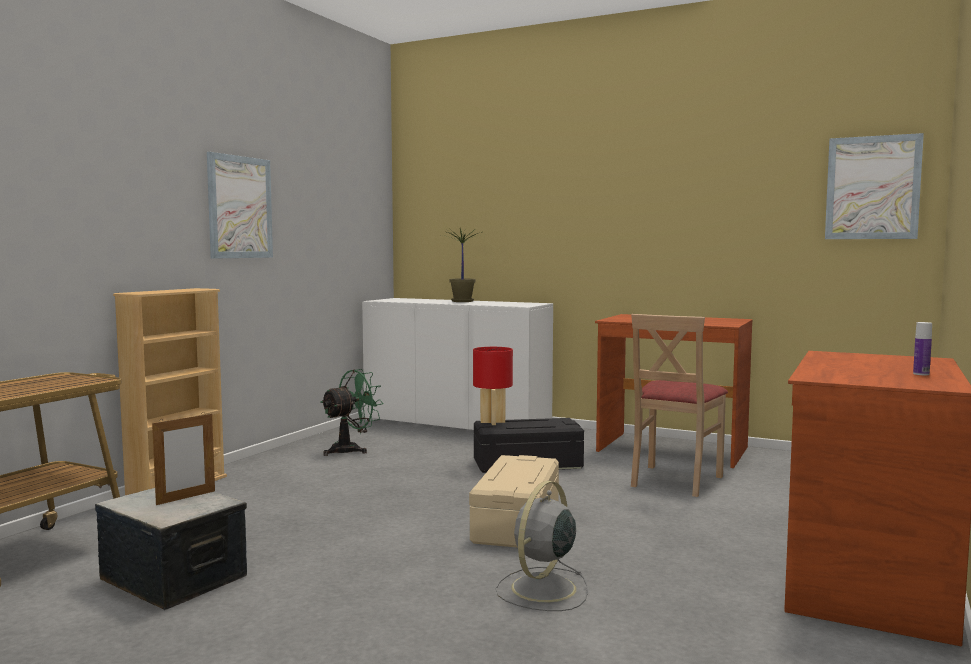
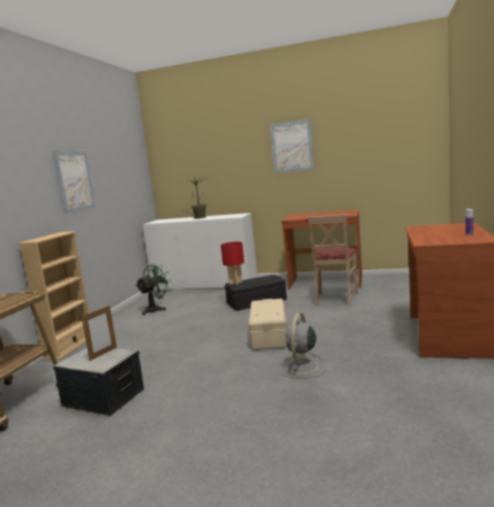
camera: 10 degrees left, 5 degrees up
picture [825,133,924,239] -> picture moved to [270,119,314,173]

